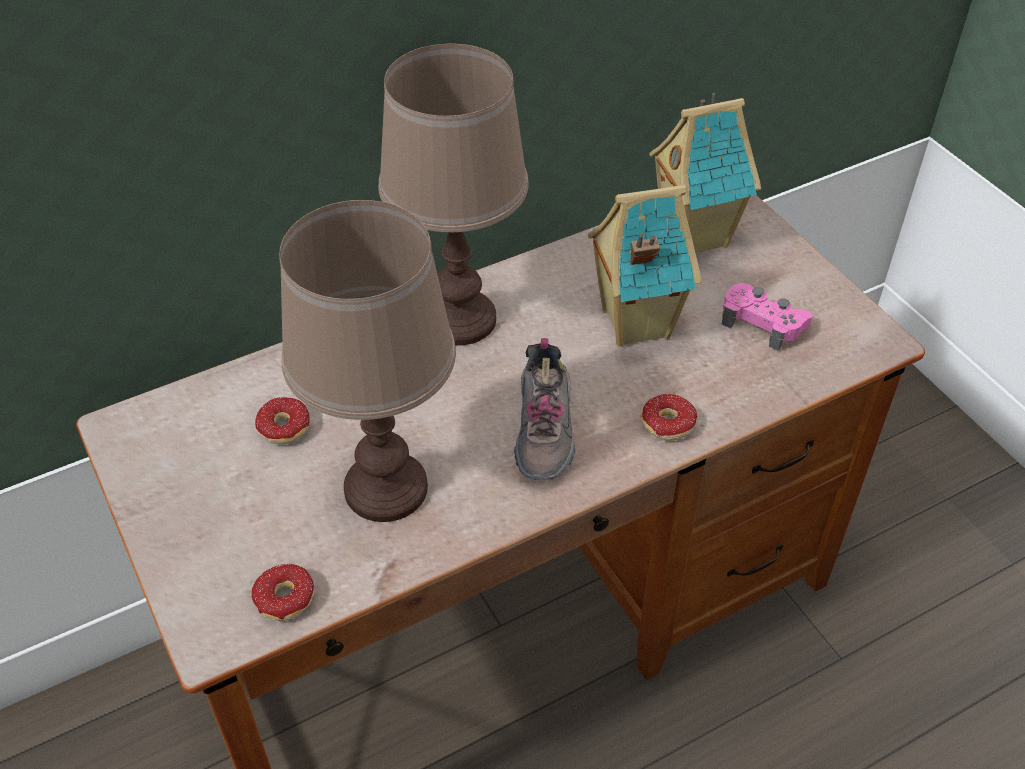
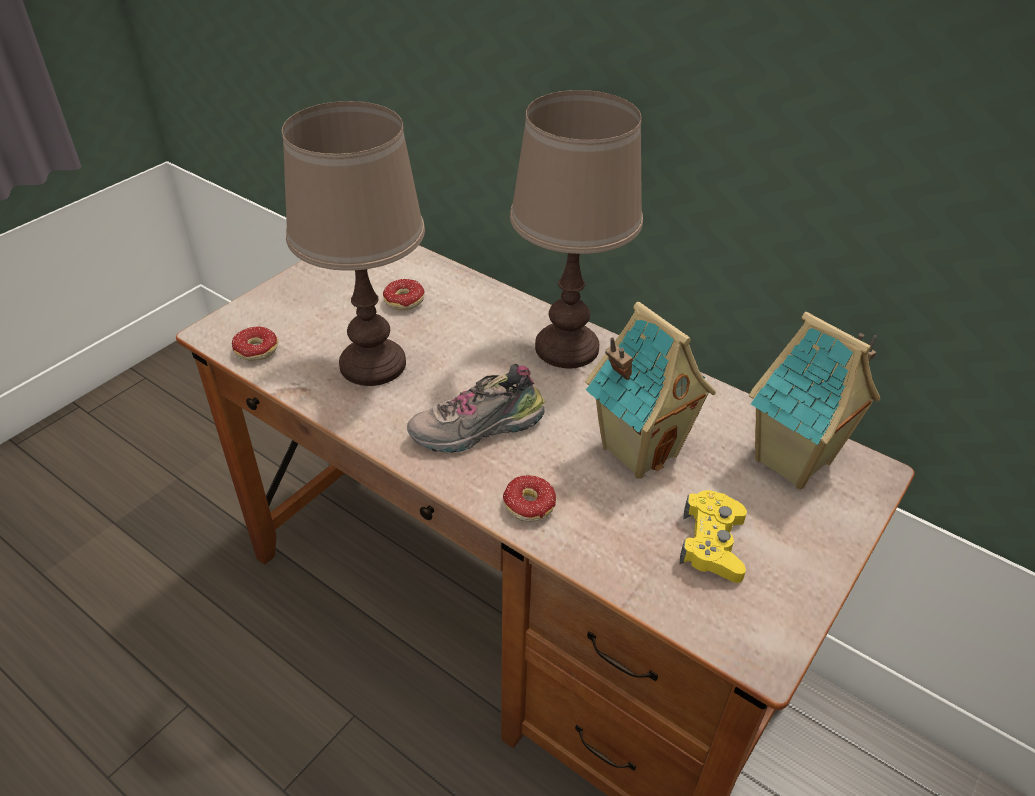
camera: 65 degrees right, 5 degrees down
pink game controller [722,283,813,351] -> yellow game controller [679,490,747,583]

